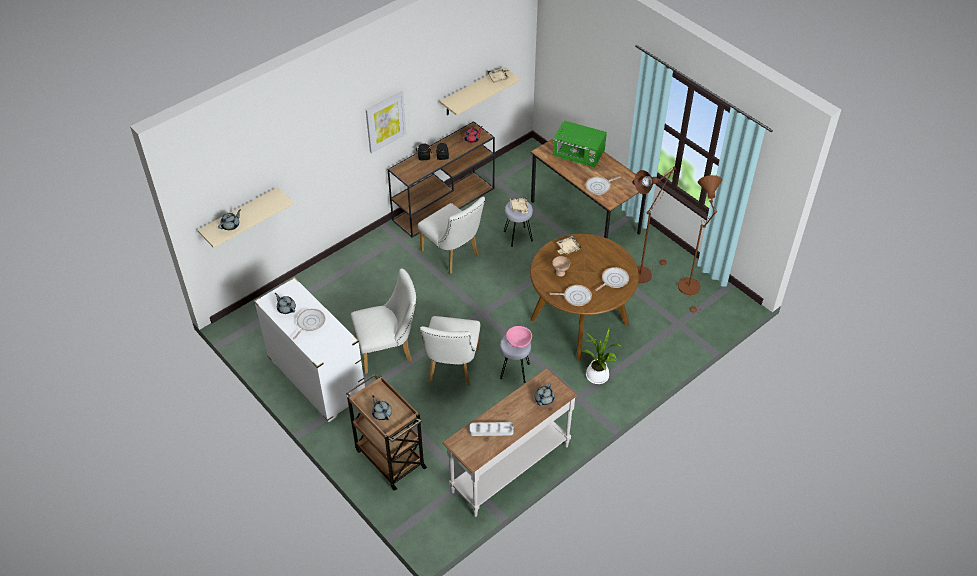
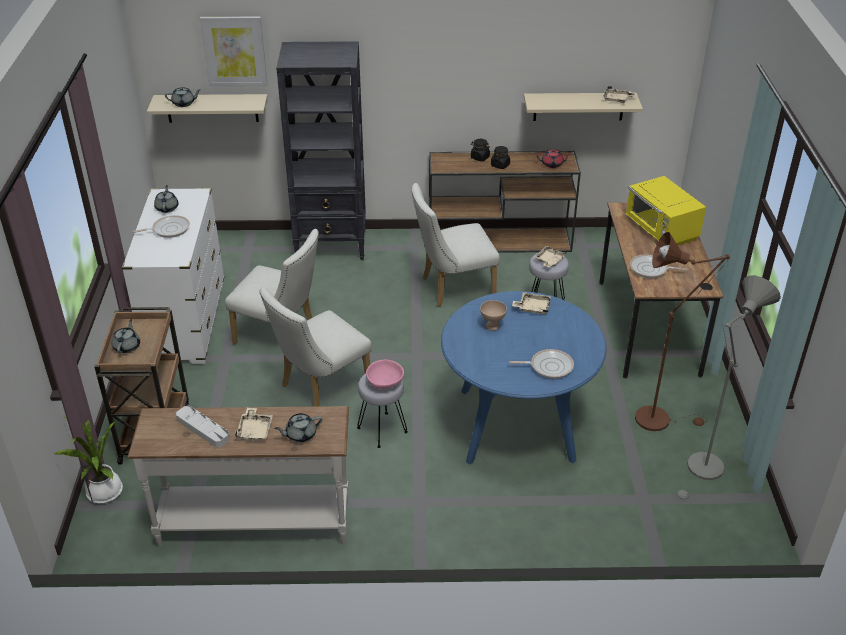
camera: 40 degrees right, 10 degrees down
picture [366,91,406,153] -> picture moved to [200,16,268,87]
white chair [418,197,485,274] -> white chair turned 75 degrees clockwise [412,183,500,307]
brown dining table [530,234,639,361] -> blue dining table [441,291,606,464]
frying pan [550,285,592,306] -> none
green microwave [553,121,607,167] -> yellow microwave [626,176,706,245]
potted plant [582,329,623,384] -> potted plant moved to [54,415,123,504]
brown floor lamp [678,175,722,314] -> grey floor lamp [676,275,781,504]
none -> beige tray [235,408,273,441]
none -> black bookcase [276,41,366,260]

